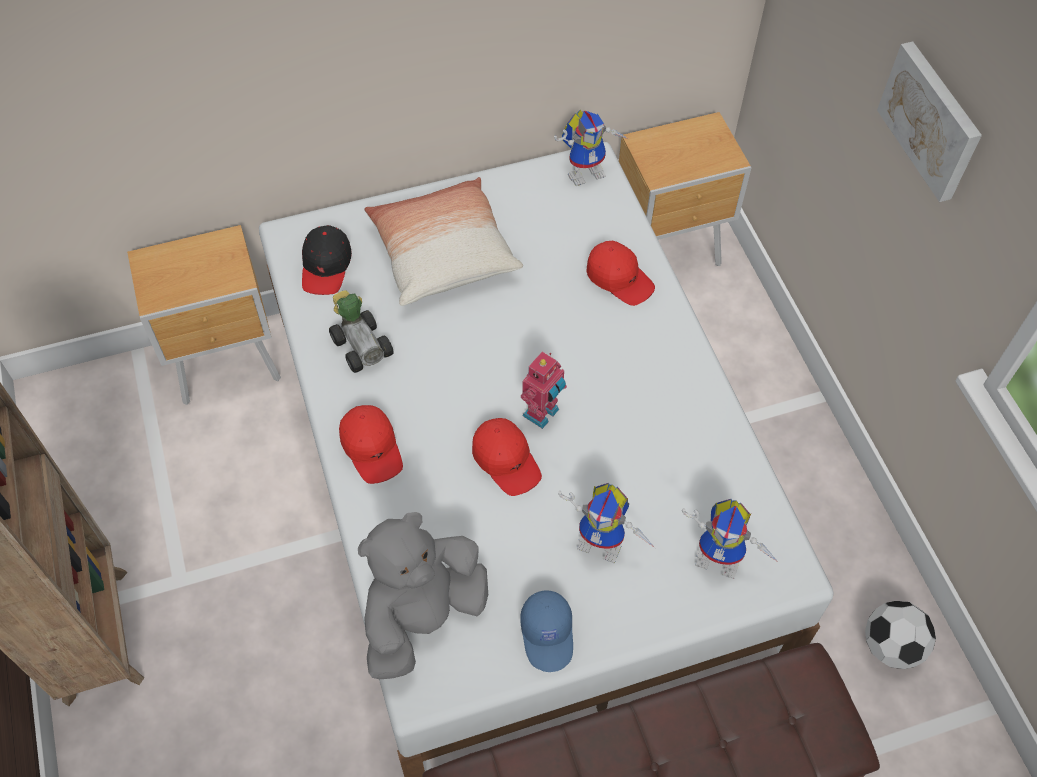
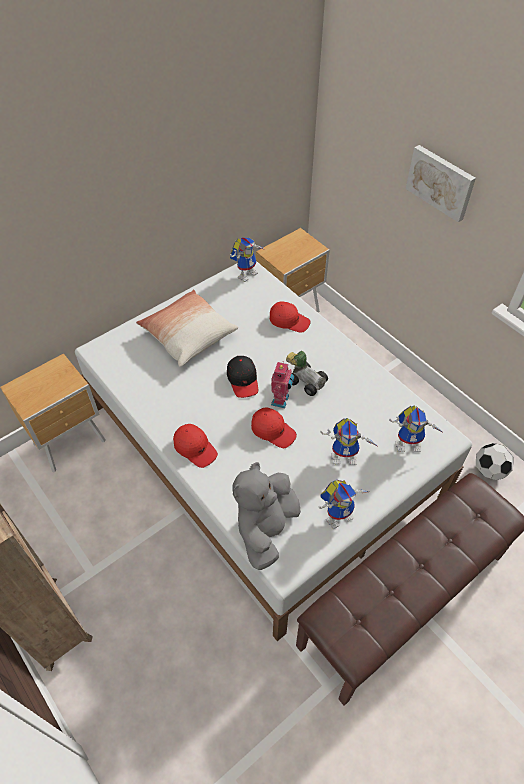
camera: 20 degrees left, 5 degrees down
black cap [302,225,352,295] -> black cap moved to [227,356,258,398]
toy car [329,290,393,373] -> toy car moved to [286,351,328,396]
blue cap [520,591,573,672] -> toy robot [319,480,369,529]

